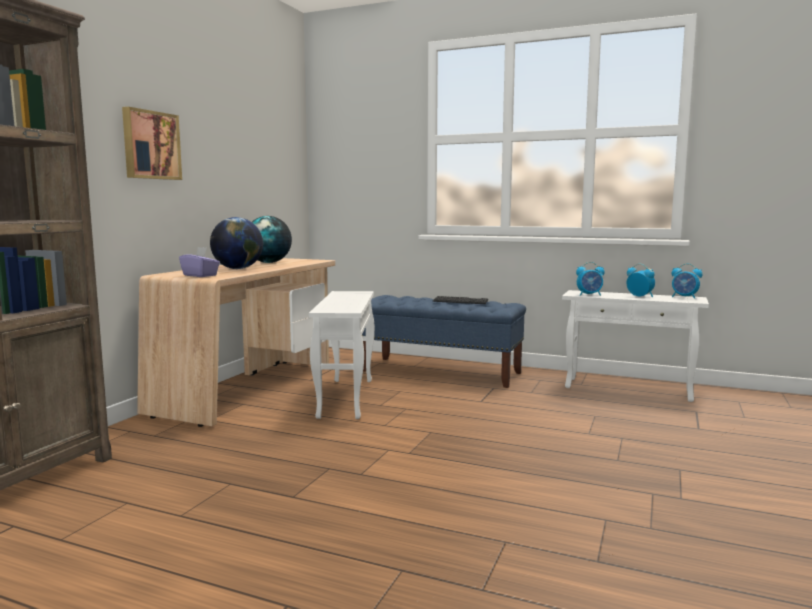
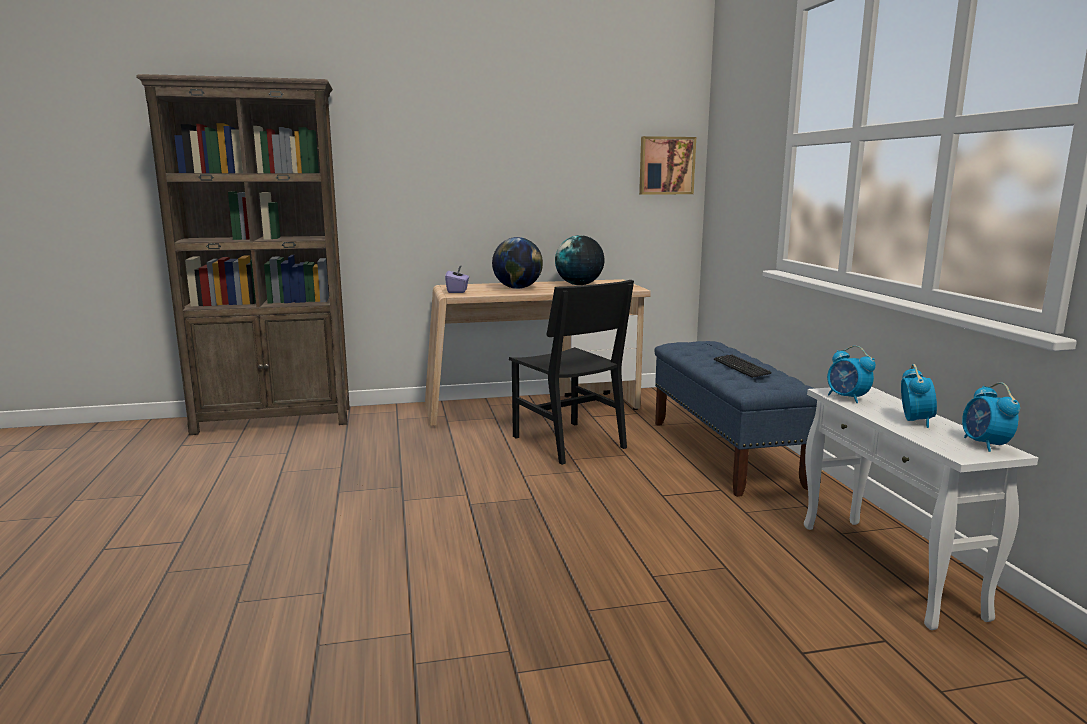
camera: 55 degrees right, 5 degrees up
picture [122,107,182,180] -> picture moved to [639,136,696,195]
white side table [309,291,375,419] -> black chair [509,280,634,465]

